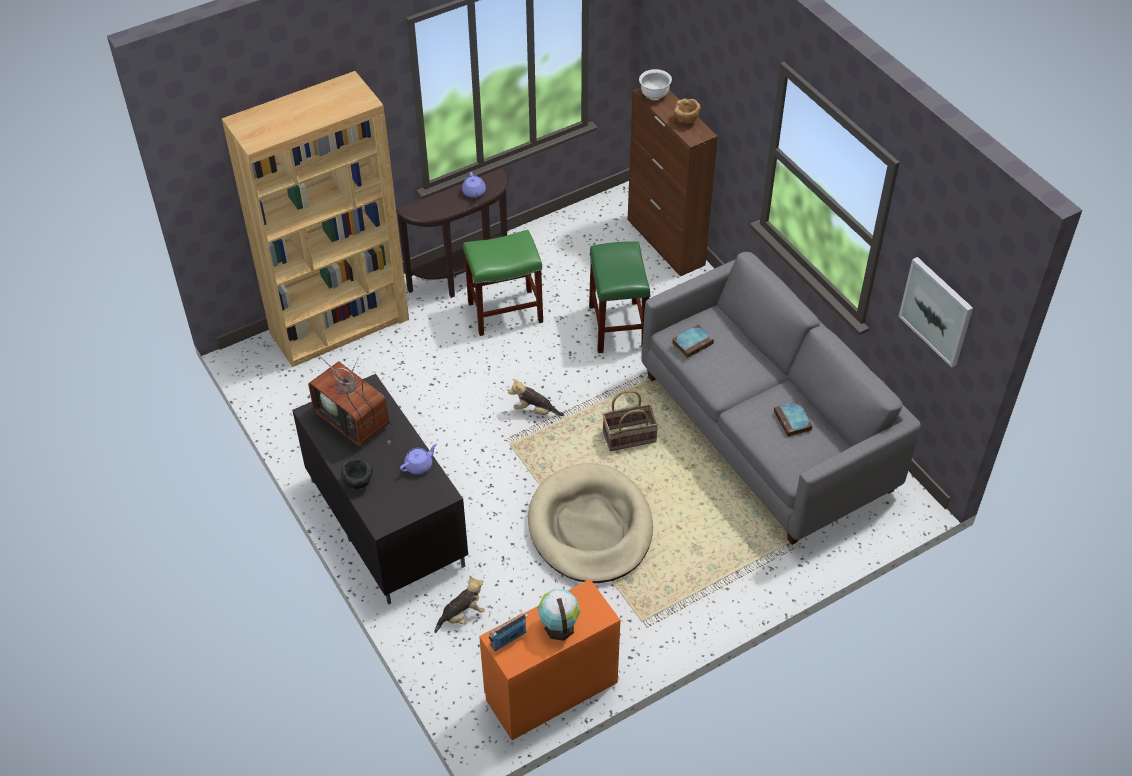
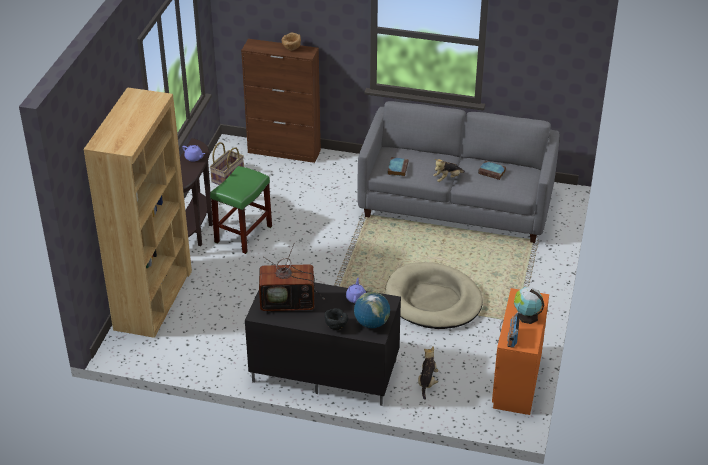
camera: 45 degrees left, 10 degrees down
plush toy [508,379,564,416] -> plush toy moved to [433,159,465,182]
green stool [589,241,651,353] -> none
basket [602,390,659,451] -> basket moved to [210,142,244,185]
white bowl [639,69,672,100] -> none
picture [899,257,973,368] -> none
none -> globe [354,292,390,328]

